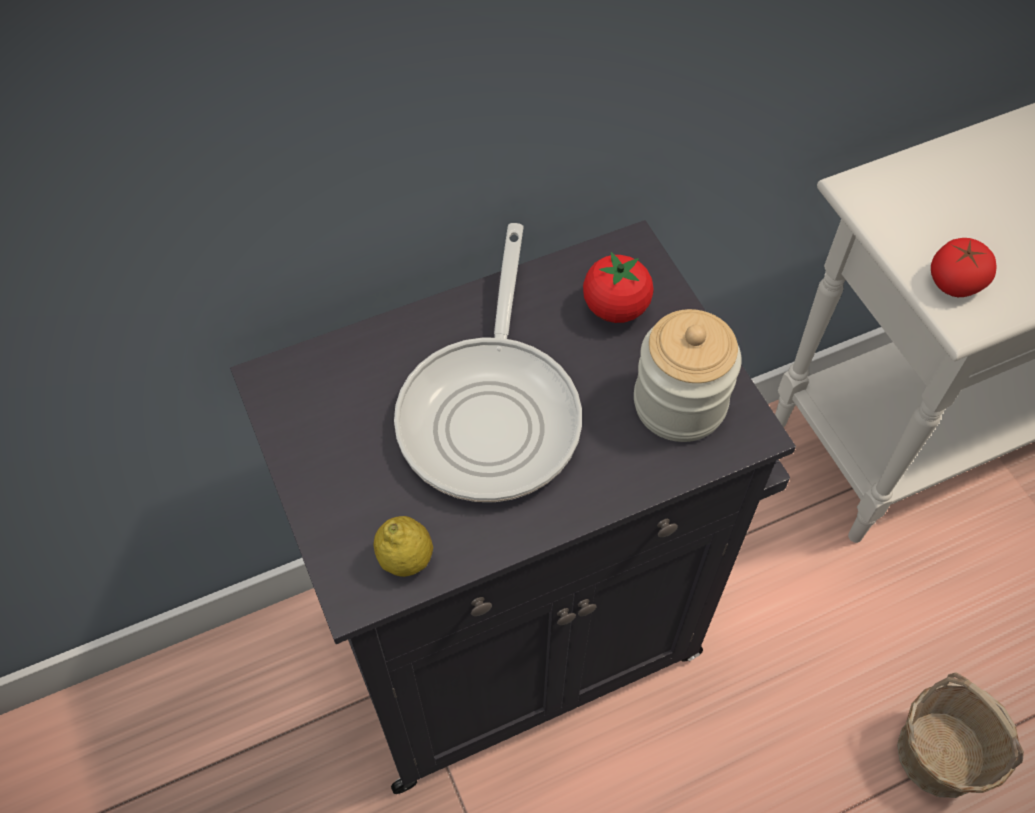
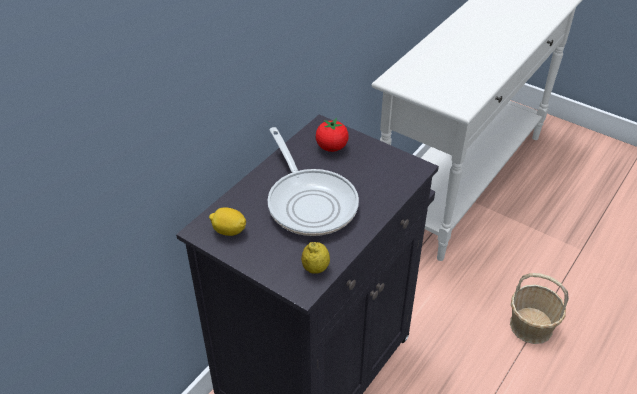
camera: 30 degrees left, 15 degrees down
jar [634,309,742,442] -> none
tomato [931,238,997,297] -> none
none -> lemon [209,207,246,236]

